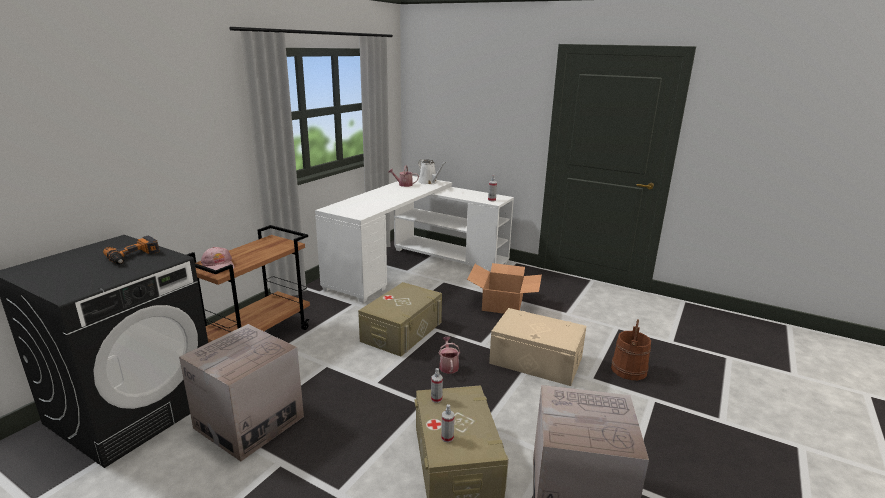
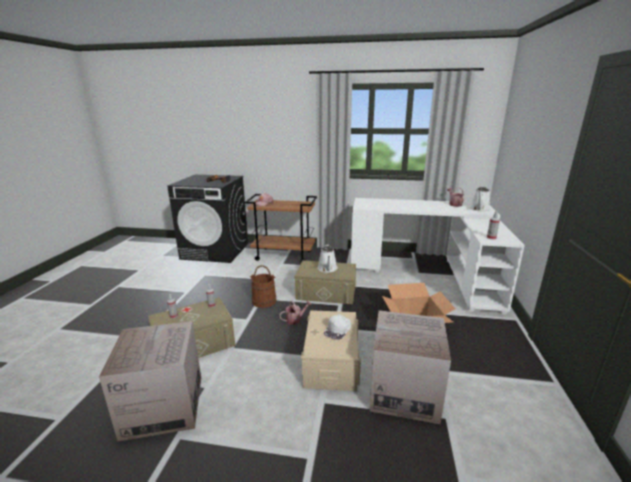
camera: 70 degrees right, 0 degrees up
cardboard box [179,324,304,462] -> cardboard box moved to [369,310,451,424]
brown bucket [611,319,651,380] -> brown bucket moved to [250,265,276,308]
none -> white watering can [318,244,338,273]
none -> white cap [324,314,351,340]

